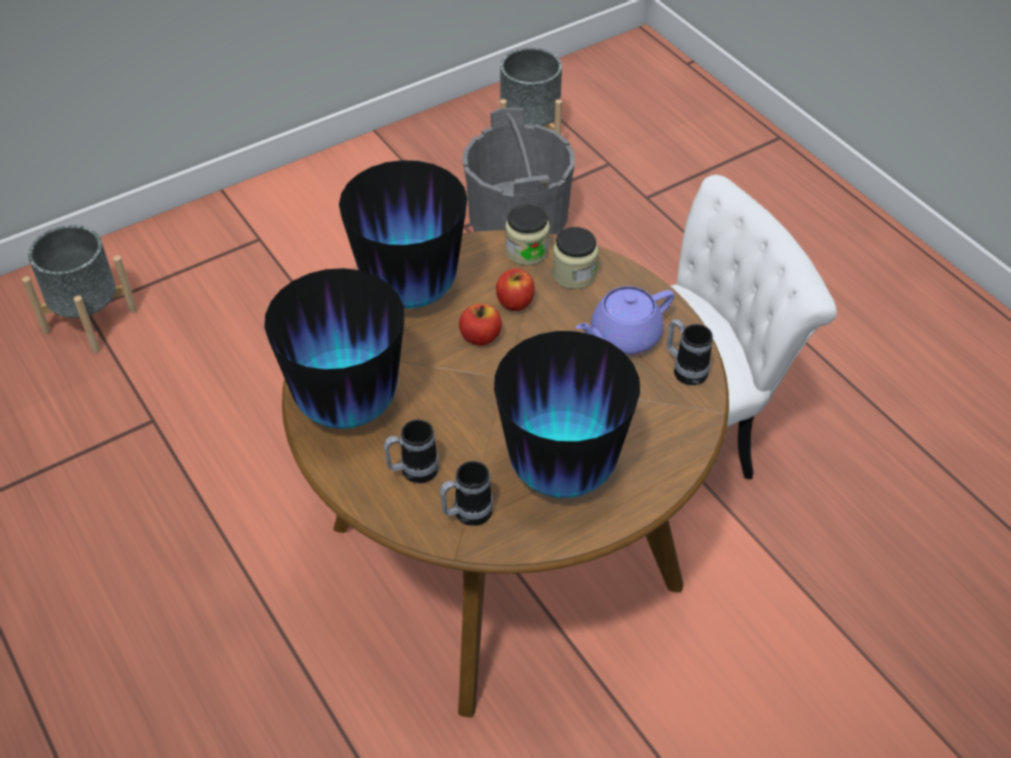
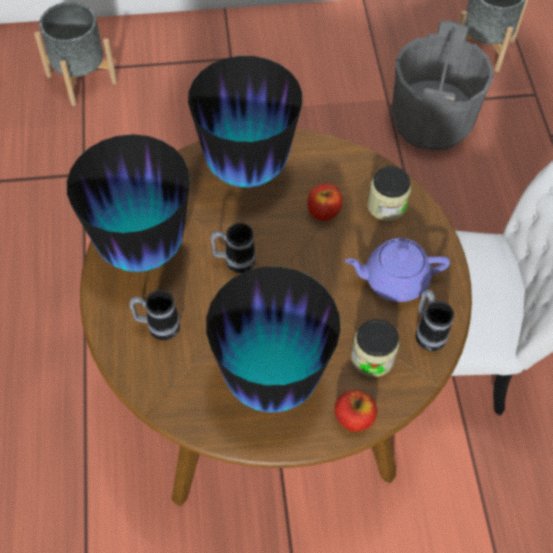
camera: 25 degrees right, 10 degrees up
mug [440,461,493,526] -> mug moved to [210,222,256,273]
apple [459,304,502,346] -> apple moved to [334,390,377,431]
jar [505,204,550,265] -> jar moved to [351,319,399,377]

